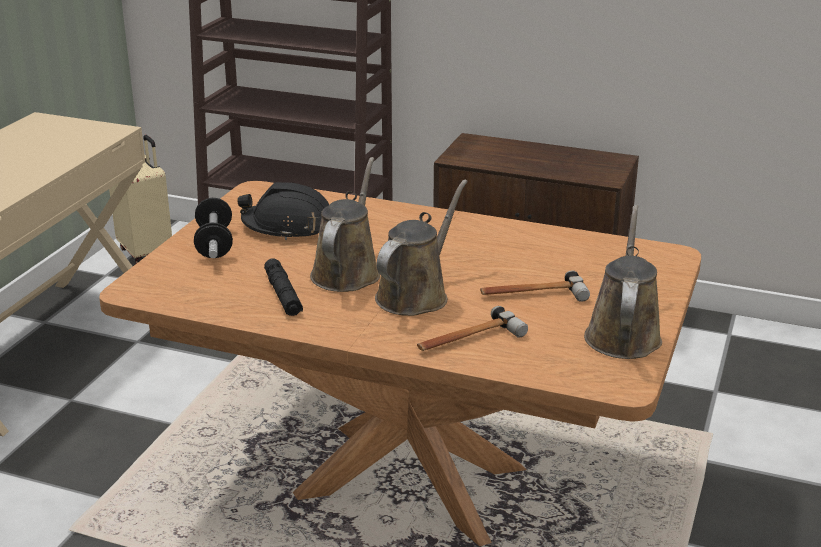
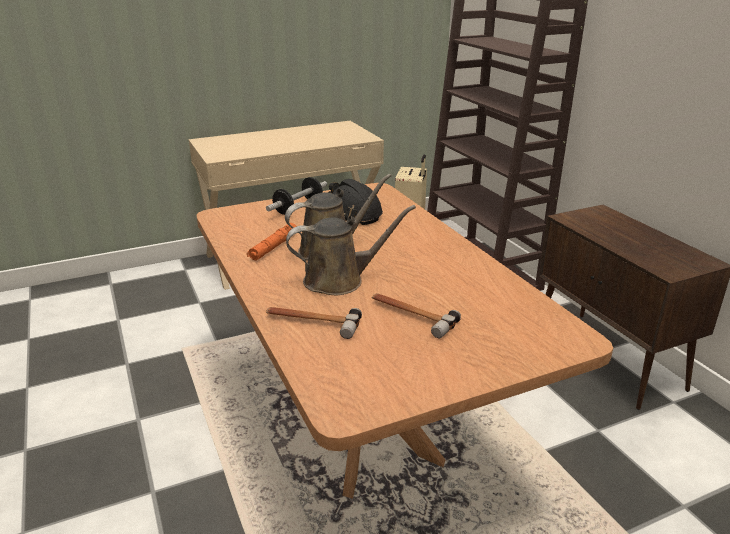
camera: 45 degrees right, 0 degrees up
black flashlight [264,258,303,316] -> orange flashlight [247,223,297,261]
brown watering can [584,205,662,359] -> none

